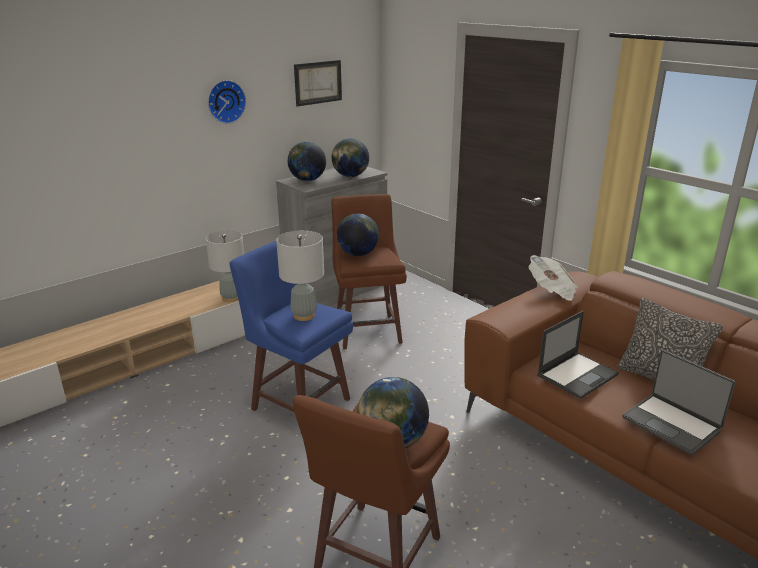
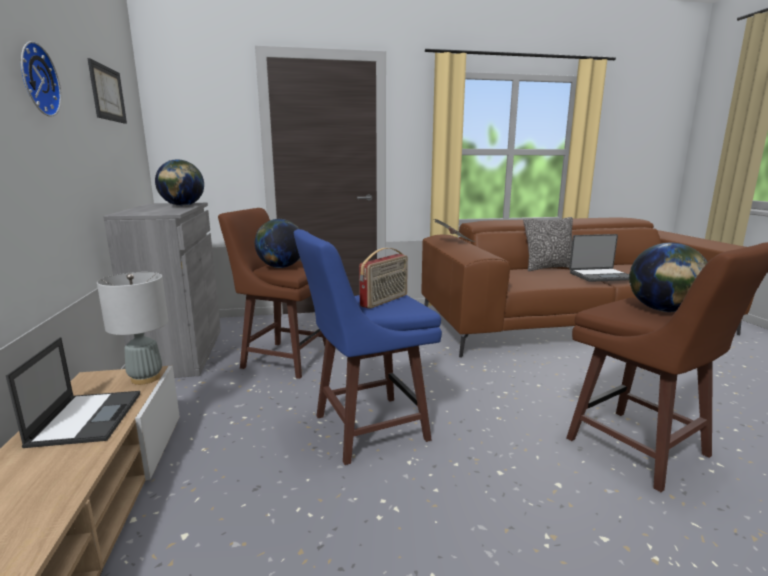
camera: 60 degrees left, 10 degrees down
grey table lamp [276,230,324,321] -> radio [359,248,408,309]
globe [288,141,326,181] -> none
laptop [537,311,619,399] -> laptop moved to [6,337,140,448]

